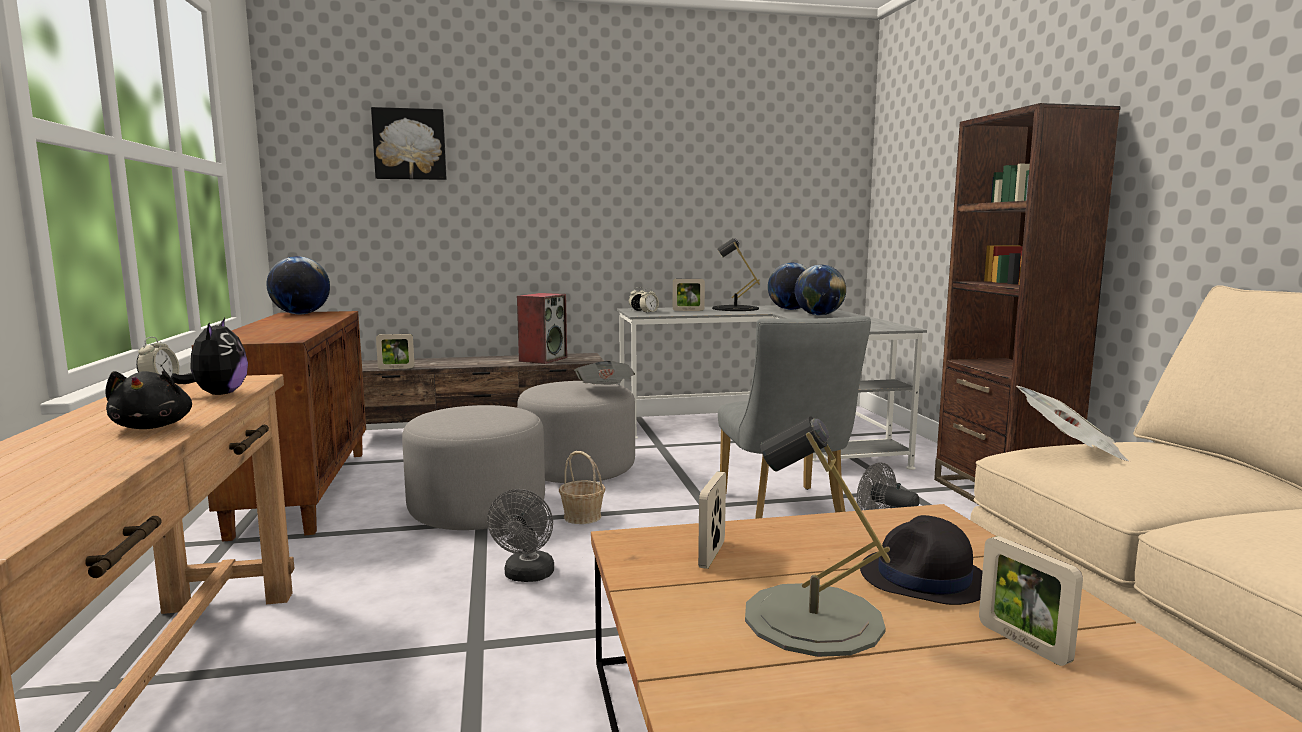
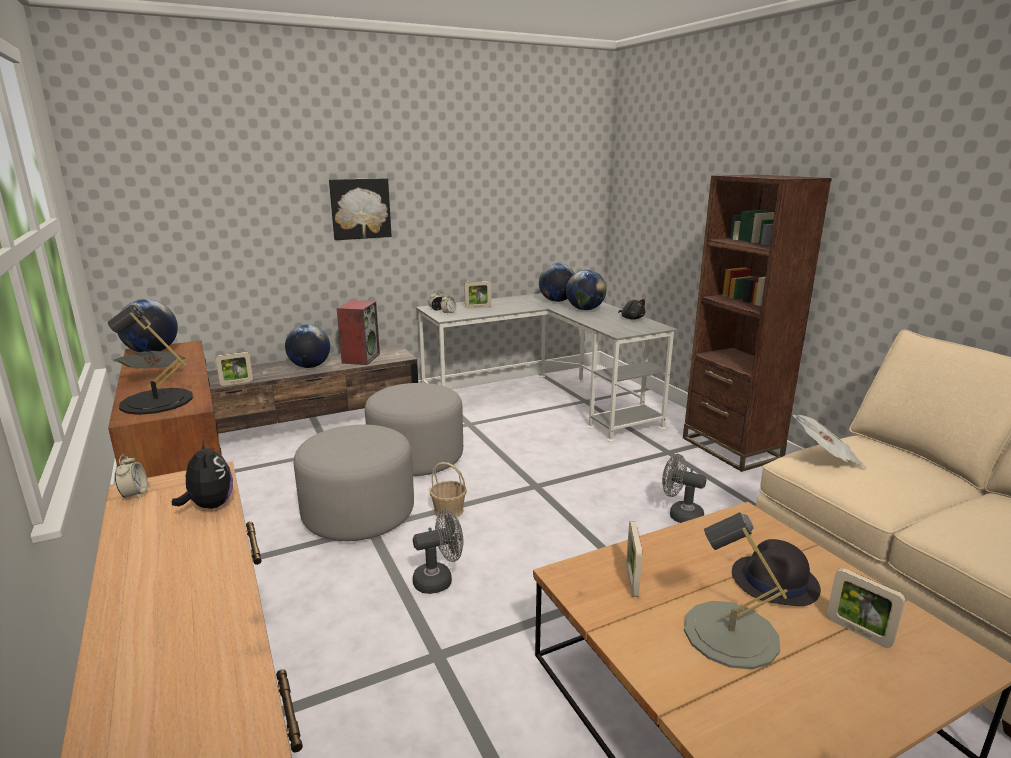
camera: 15 degrees left, 10 degrees up
black plush toy [105,370,192,429] -> black plush toy moved to [618,299,645,320]
picture [371,107,447,180] -> picture moved to [329,178,392,240]
grey fan [487,489,554,582] -> grey fan turned 105 degrees counterclockwise [413,509,464,594]
newspaper [574,361,635,385] -> newspaper moved to [113,351,185,369]
black table lamp [712,238,760,311] -> black table lamp moved to [108,305,193,415]
grey chair [718,316,871,519] -> none
none -> globe [285,325,330,368]

